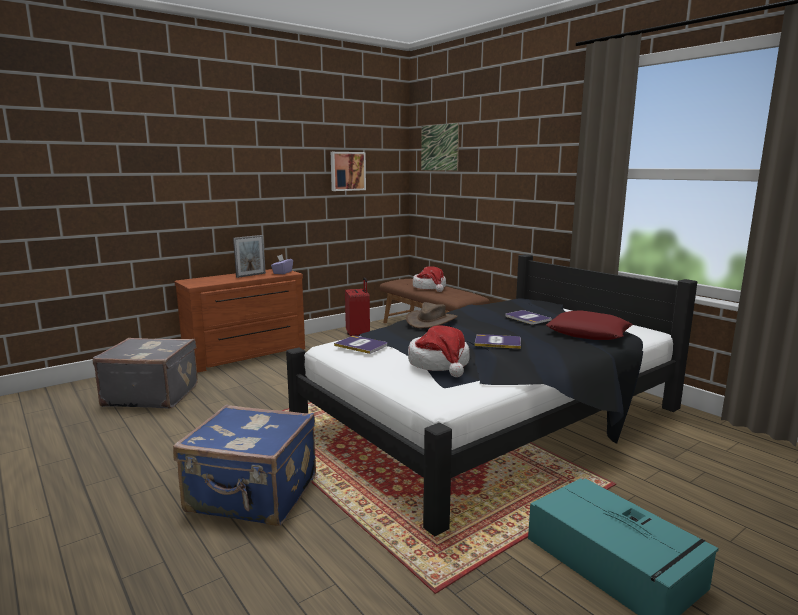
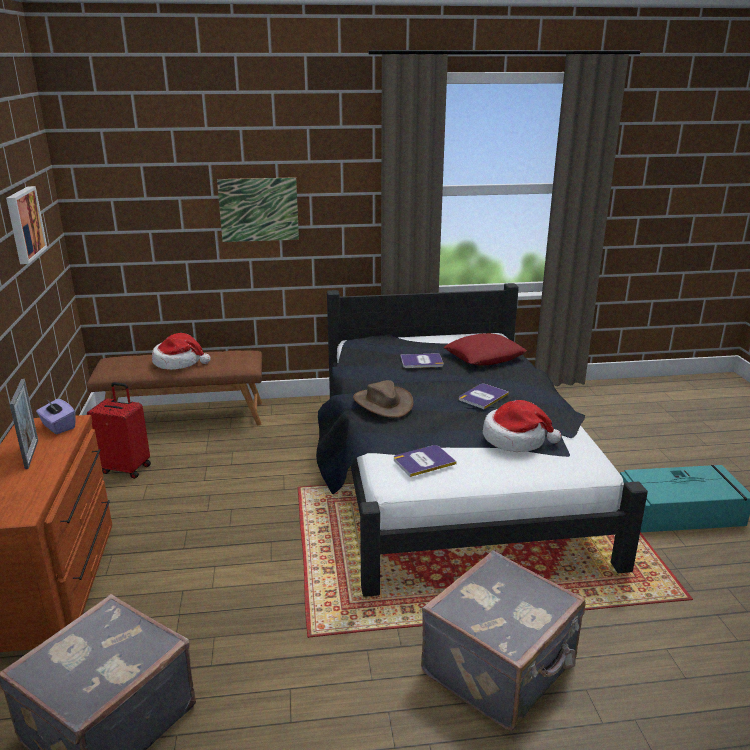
camera: 60 degrees left, 10 degrees up
blue suitcase [173,405,316,526] -> grey suitcase [421,550,586,731]
picture [421,123,459,171] -> picture moved to [217,177,299,242]

